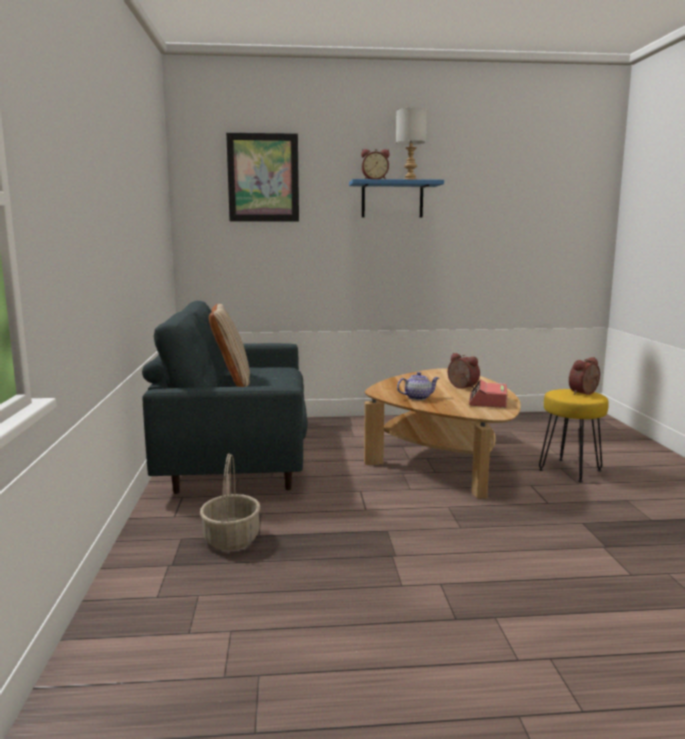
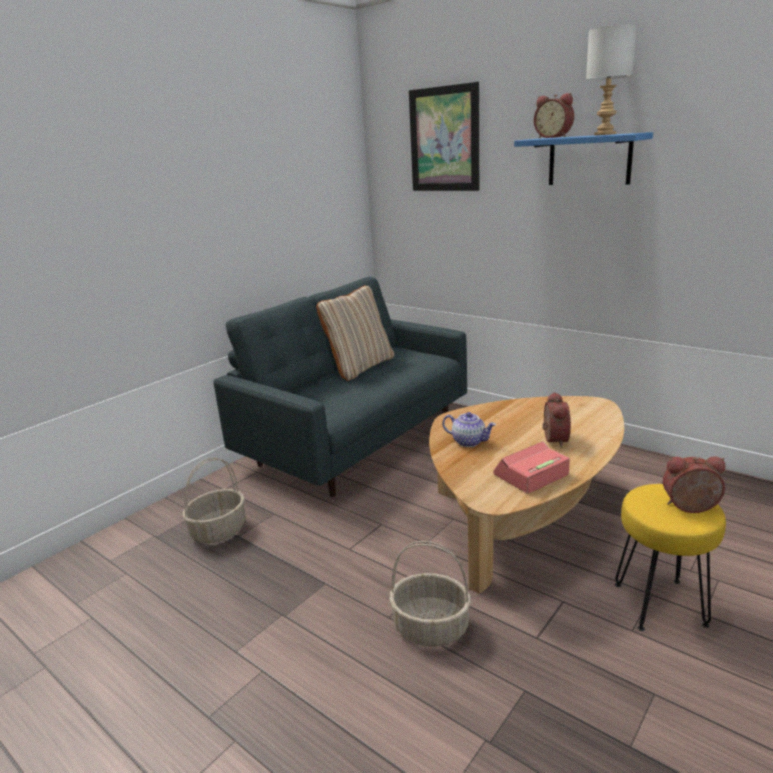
camera: 45 degrees right, 10 degrees up
none -> basket [389,541,471,647]

